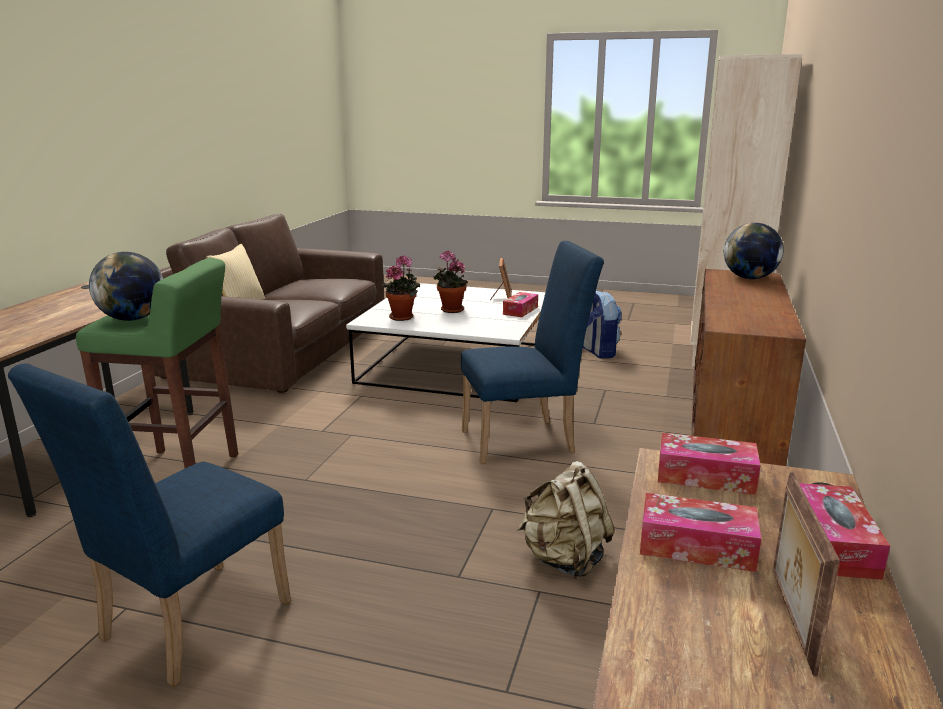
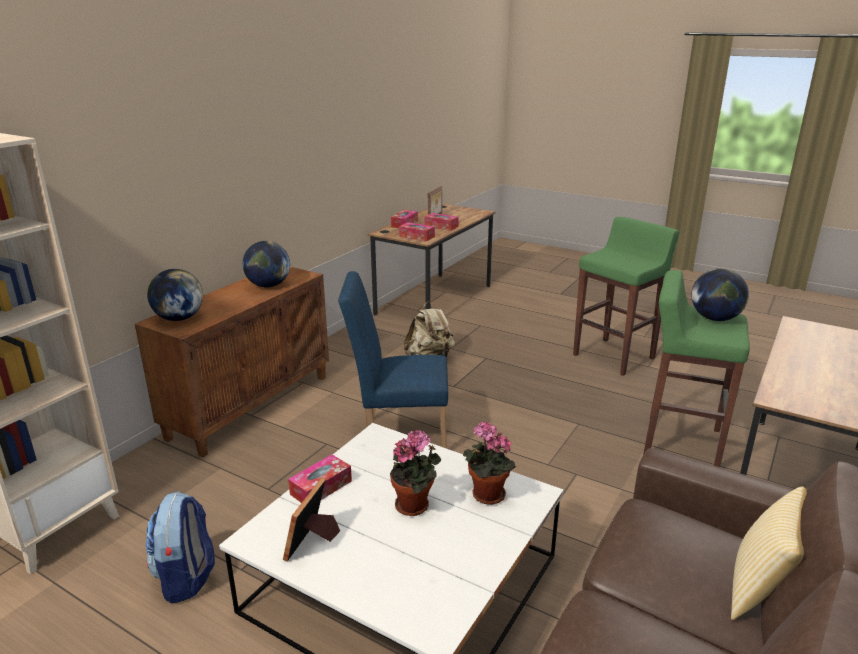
camera: 165 degrees left, 5 degrees up
blue chair [8,363,291,687] -> green stool [573,217,680,376]
none -> globe [242,241,290,287]

